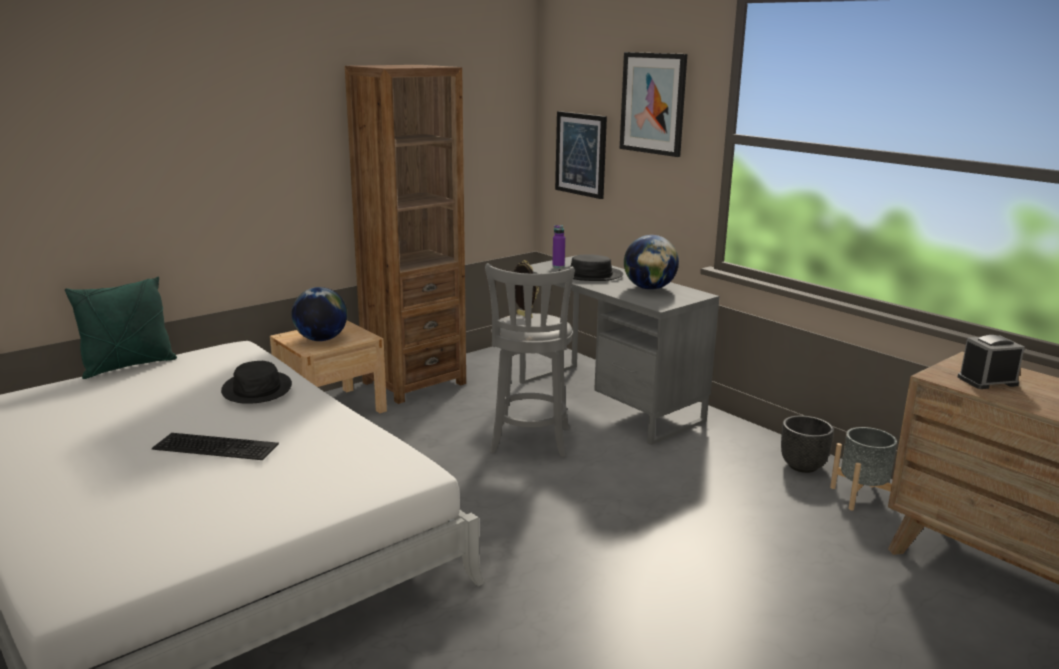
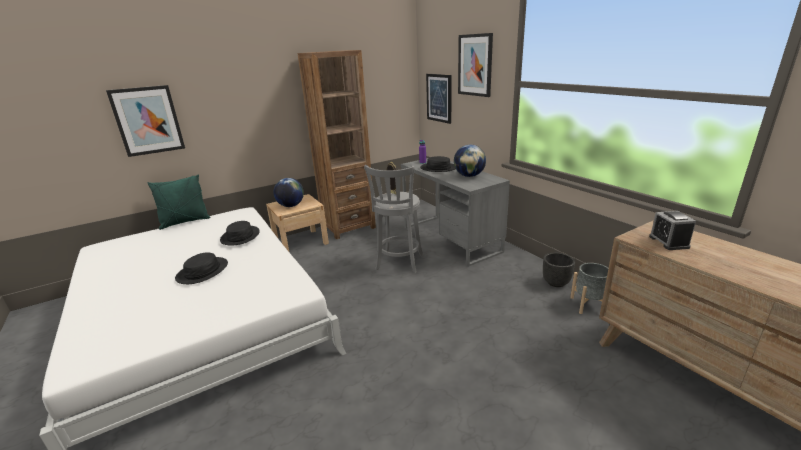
camera: 10 degrees right, 5 degrees up
keyboard [152,433,279,460] -> black hat [175,252,228,284]
alarm clock [958,335,1025,389] -> alarm clock turned 90 degrees counterclockwise [649,211,696,250]
none -> picture [106,85,185,157]

